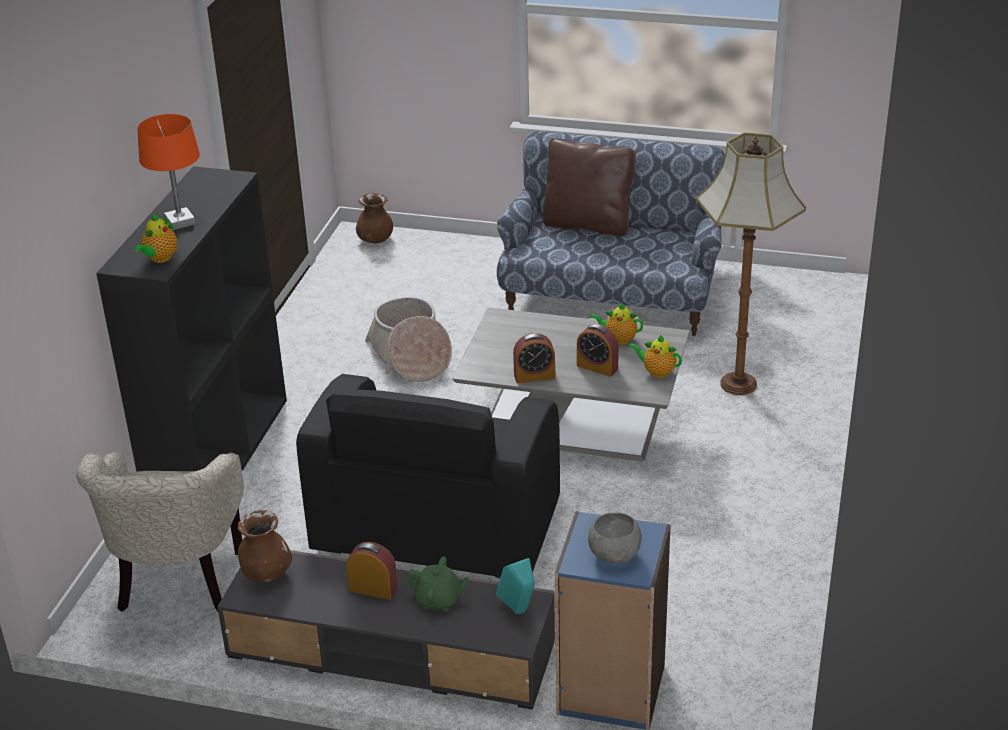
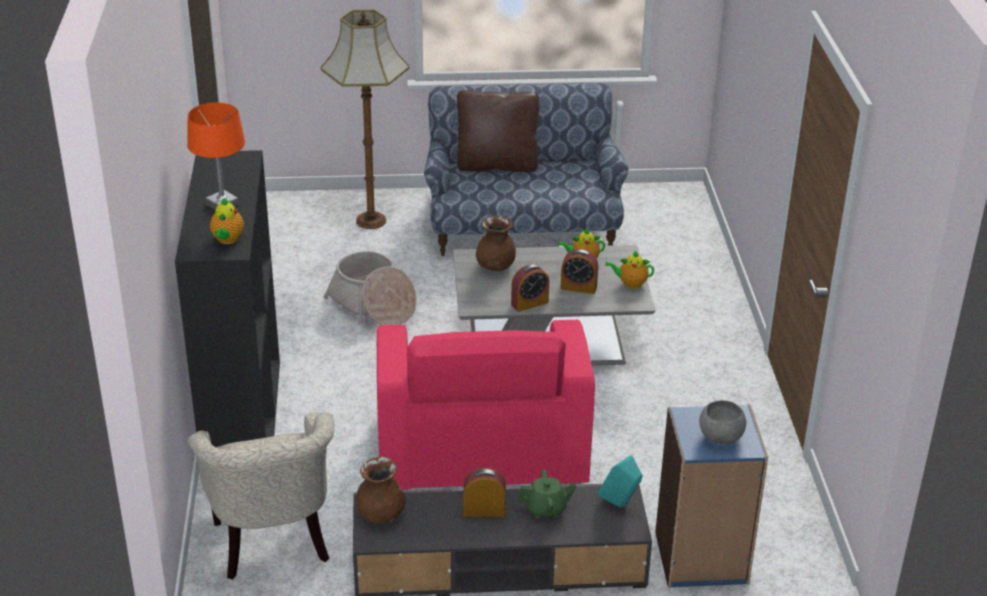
camera: 20 degrees left, 0 degrees up
black armchair [296,374,560,578] -> pink armchair [377,320,595,490]
brown vase [356,193,393,243] -> brown vase moved to [476,216,516,271]
floor lamp [696,132,806,395] -> floor lamp moved to [321,9,410,229]

